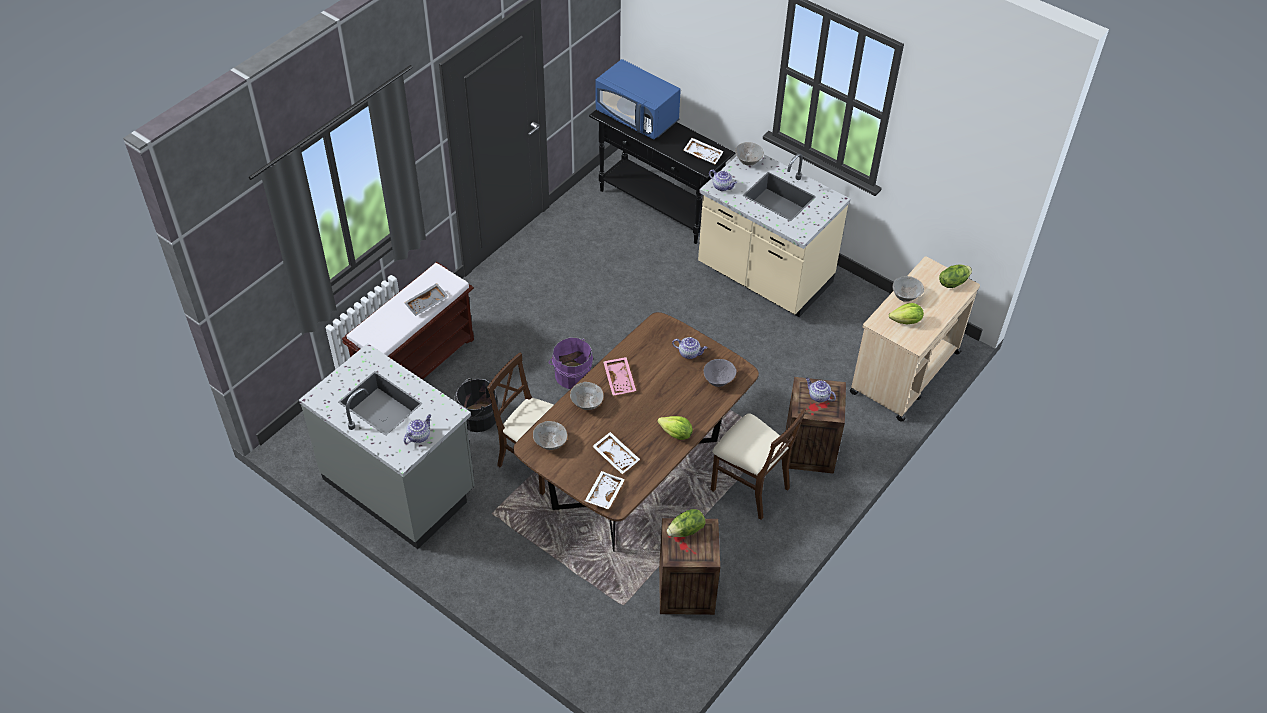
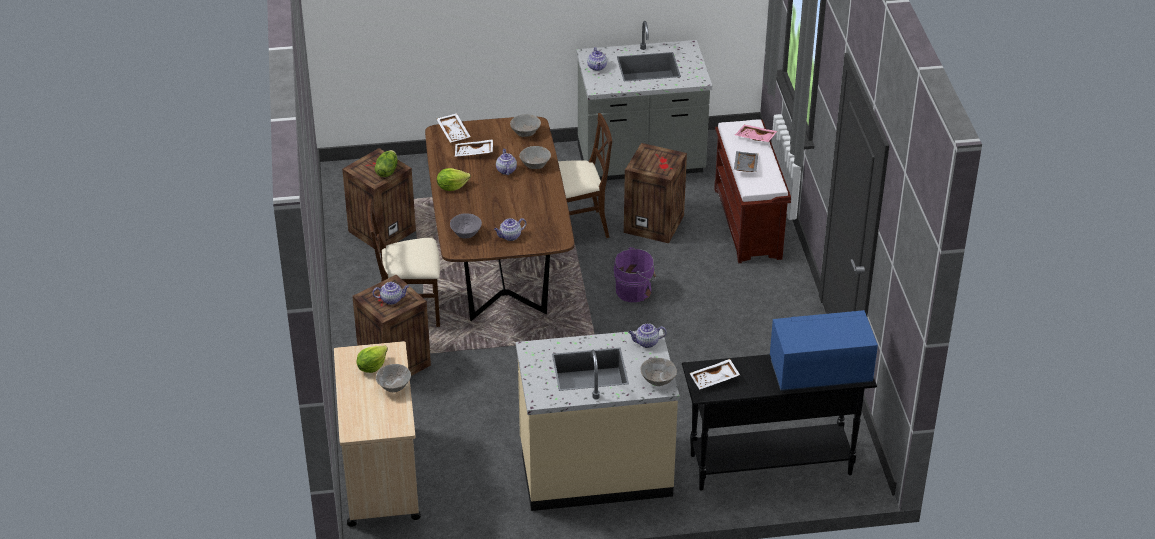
camera: 135 degrees right, 10 degrees down
black bucket [454,378,498,432] -> crate [624,143,687,243]
pink tray [603,357,636,396] -> pink tray moved to [735,125,778,142]
lettuce [939,264,972,288] -> none
none -> teapot [496,149,517,175]

